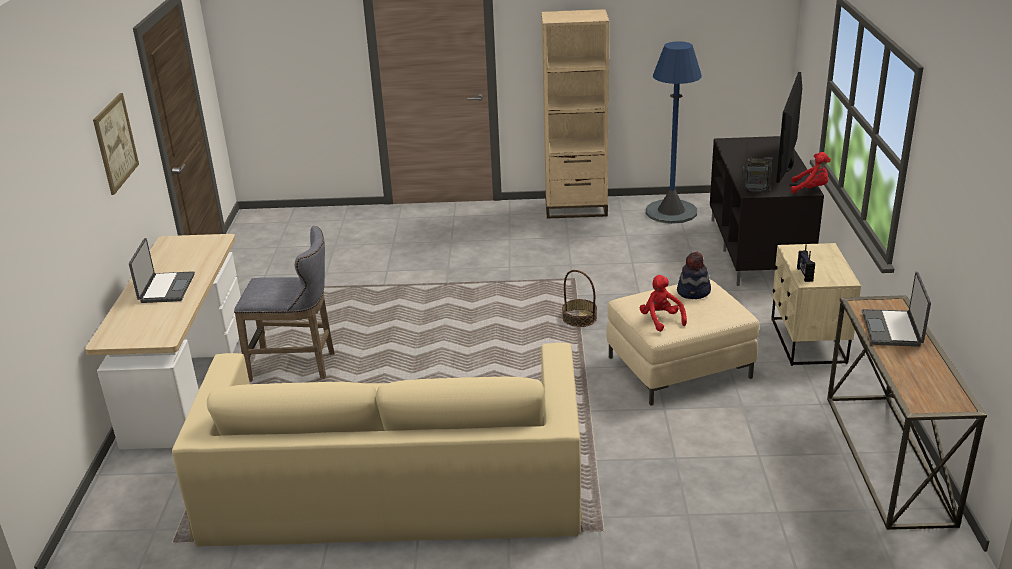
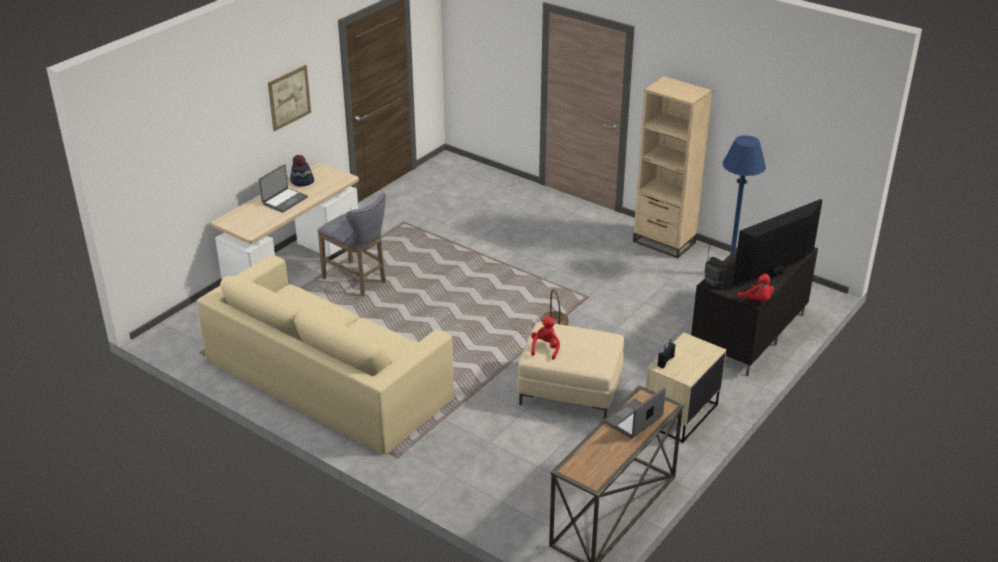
camera: 35 degrees right, 5 degrees up
hat [677,252,711,299] -> hat moved to [290,155,314,186]

